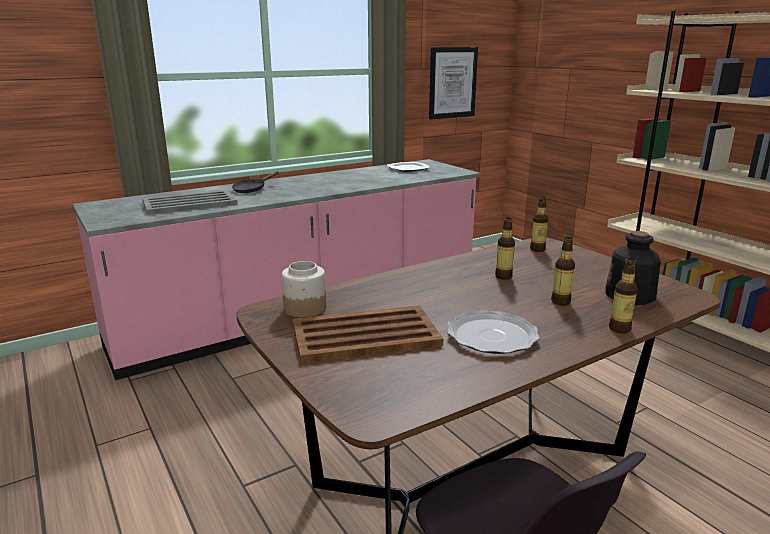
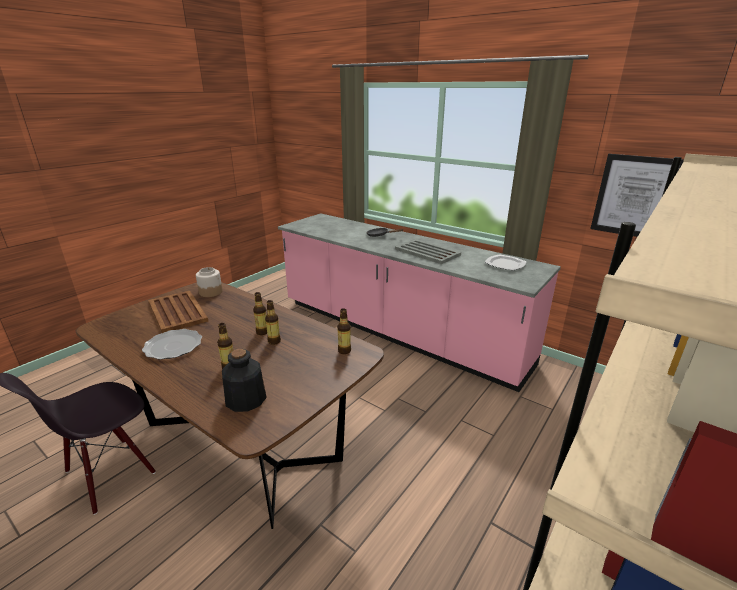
camera: 70 degrees right, 5 degrees up
grey tray [142,190,238,215] -> grey tray moved to [395,239,461,264]
bottle [609,258,638,333] -> bottle moved to [253,292,267,335]

